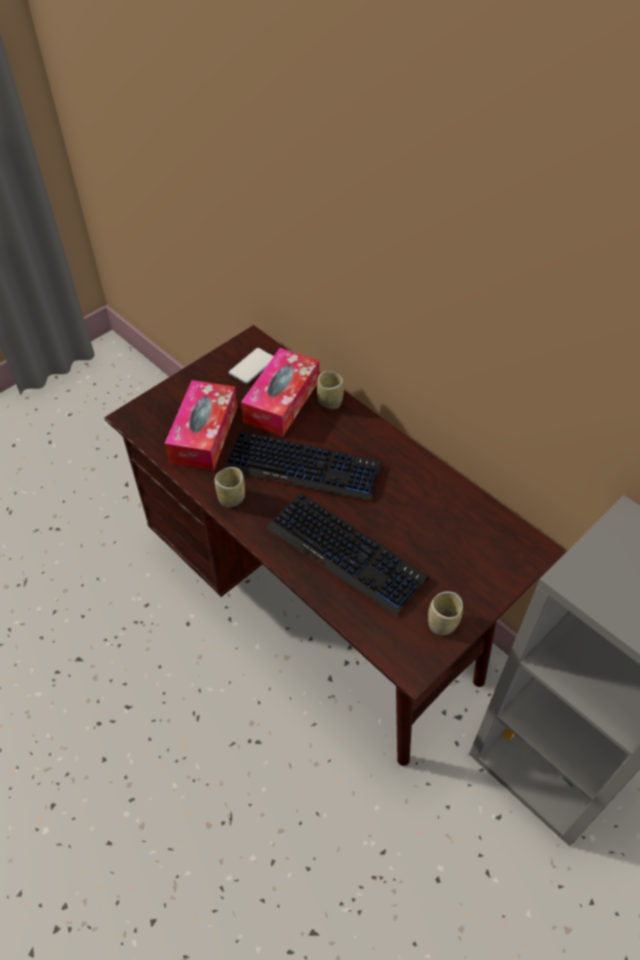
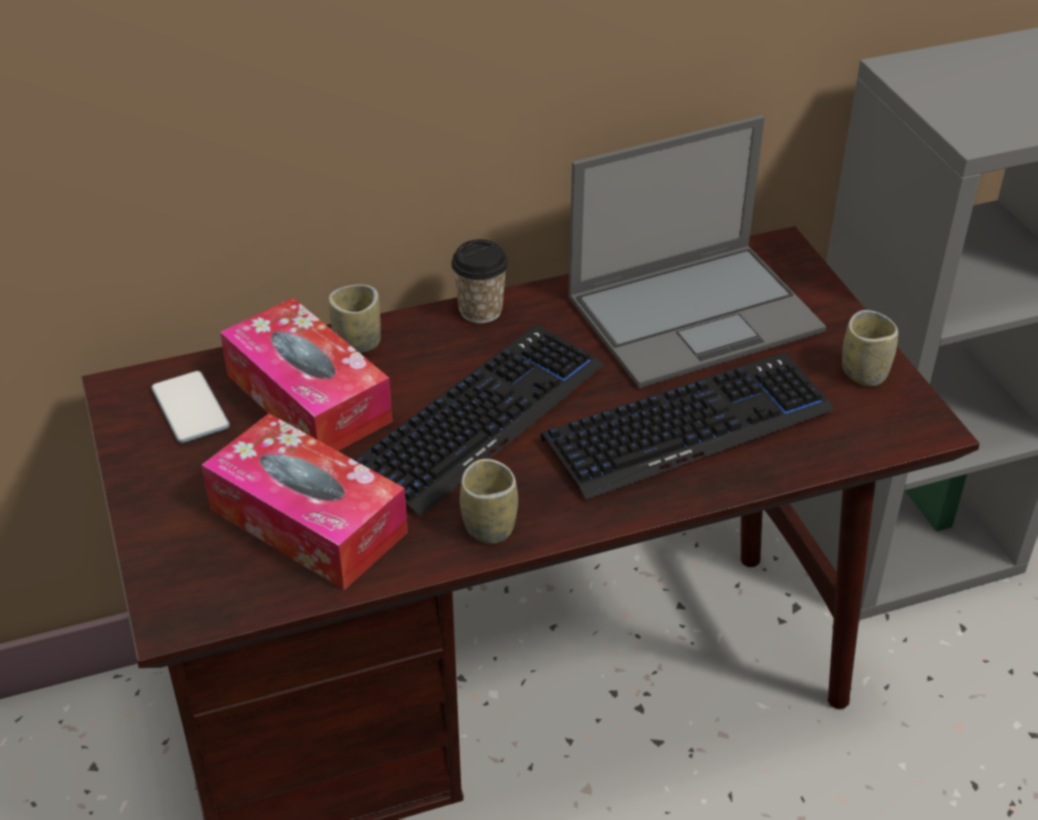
camera: 65 degrees left, 10 degrees down
none -> cup [451,239,508,323]
none -> laptop [568,115,826,388]

